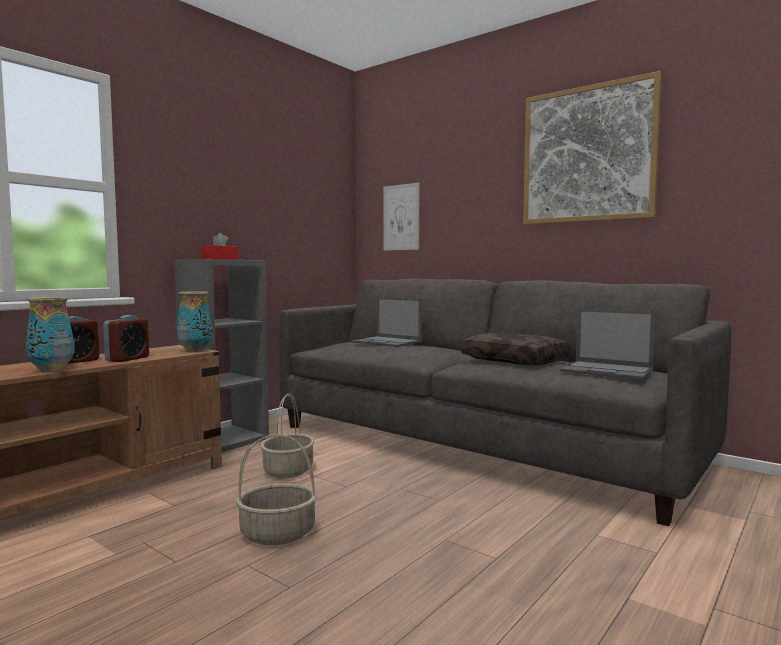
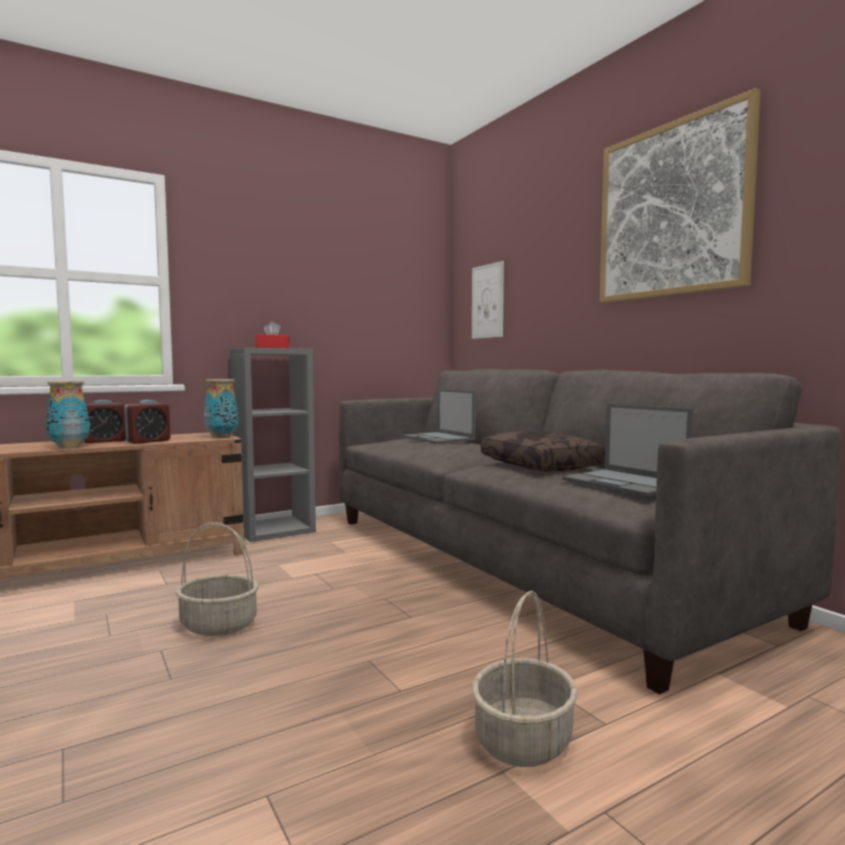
camera: 20 degrees right, 0 degrees up
basket [261,394,315,478] -> basket moved to [472,591,578,767]

